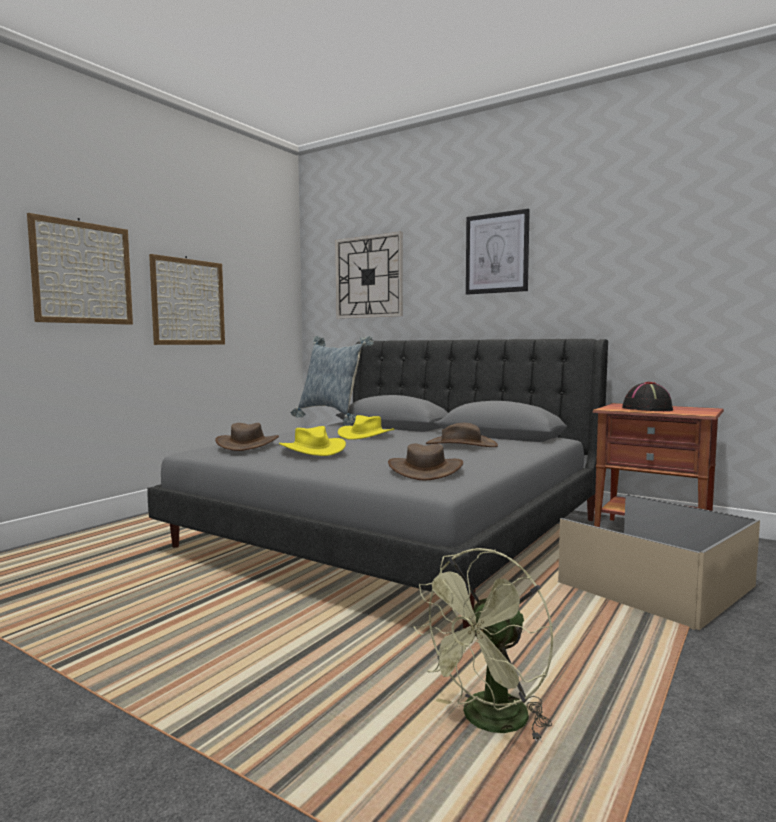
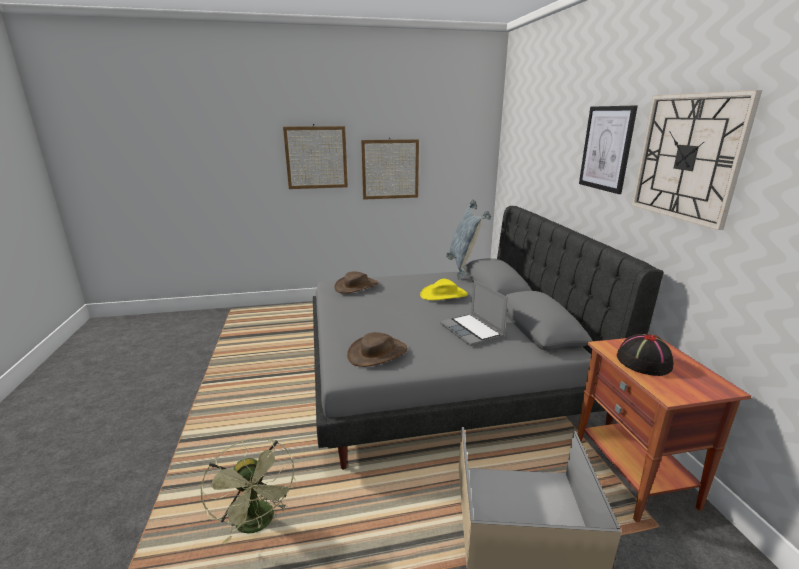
camera: 45 degrees right, 15 degrees up
yellow hat [279,426,346,456] -> none
wall clock [335,231,403,319] -> wall clock moved to [632,90,762,230]
green fan [413,548,553,742] -> green fan turned 120 degrees counterclockwise [200,438,297,544]
brown hat [426,423,498,447] -> laptop [440,279,508,346]

